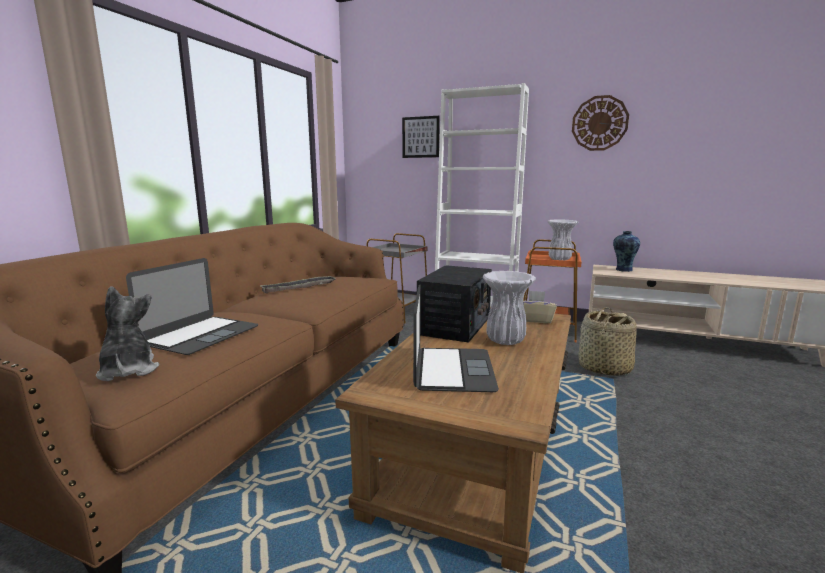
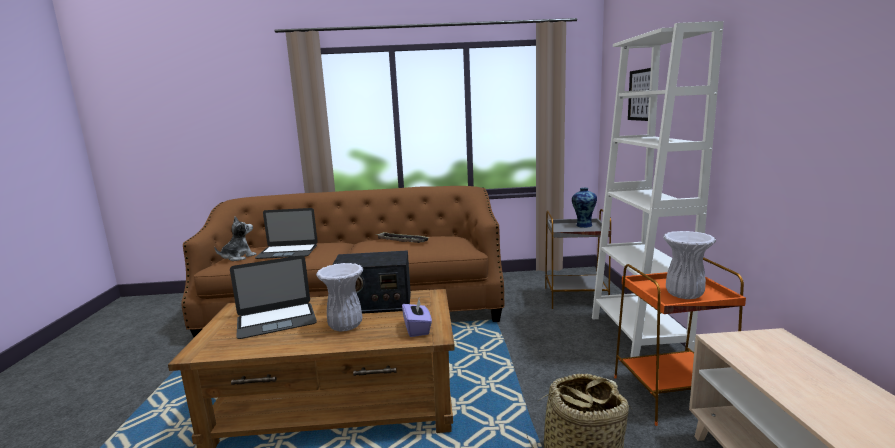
camera: 65 degrees right, 0 degrees up
beige tissue box [523,291,557,323] -> purple tissue box [402,299,432,337]
wall clock [572,95,629,151] -> none
vase [613,231,640,272] -> vase moved to [572,188,597,228]

